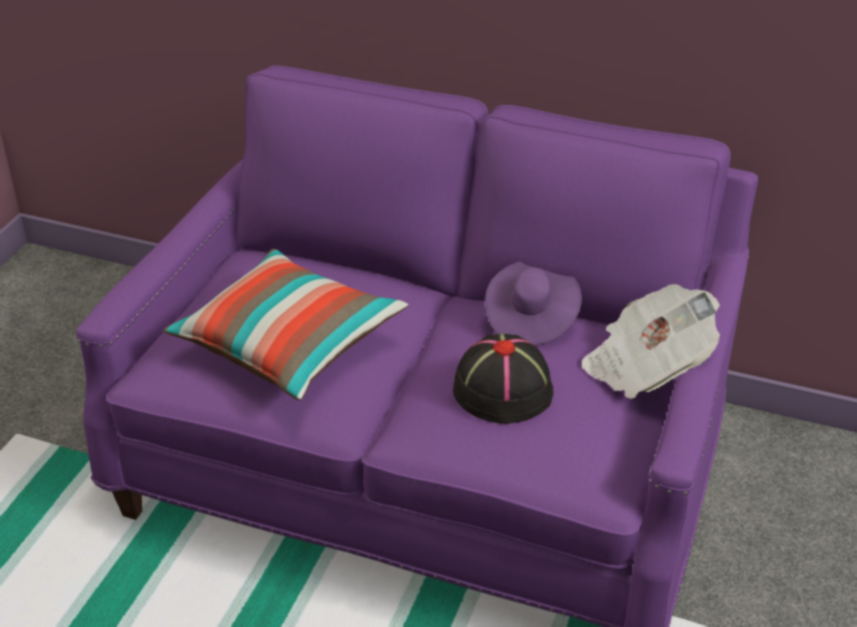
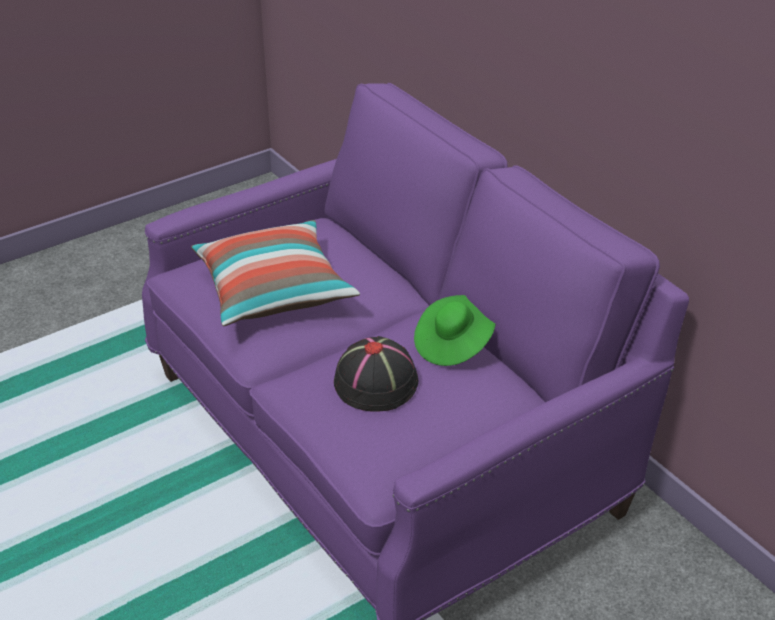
camera: 35 degrees right, 0 degrees up
purple hat [485,261,582,346] -> green hat [414,295,496,366]
newspaper [582,284,720,399] -> none

